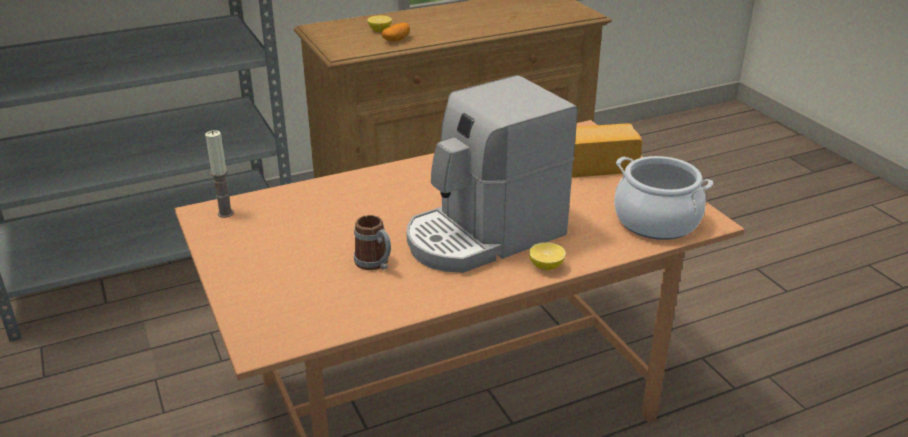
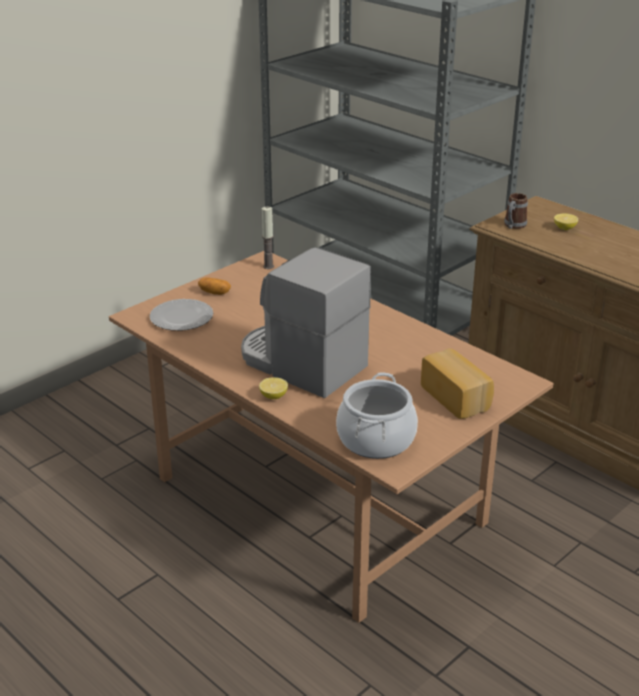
camera: 70 degrees right, 0 degrees up
mug [354,215,391,270] -> mug moved to [504,193,528,229]
potato [382,23,410,42] -> potato moved to [198,277,231,295]
none -> plate [149,299,213,331]

